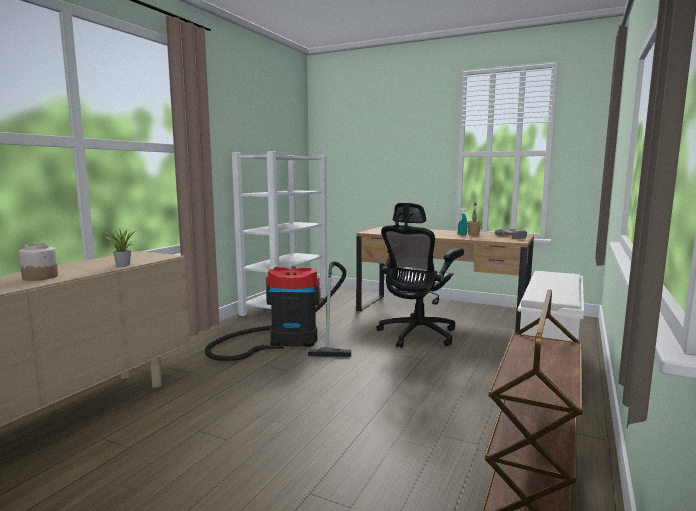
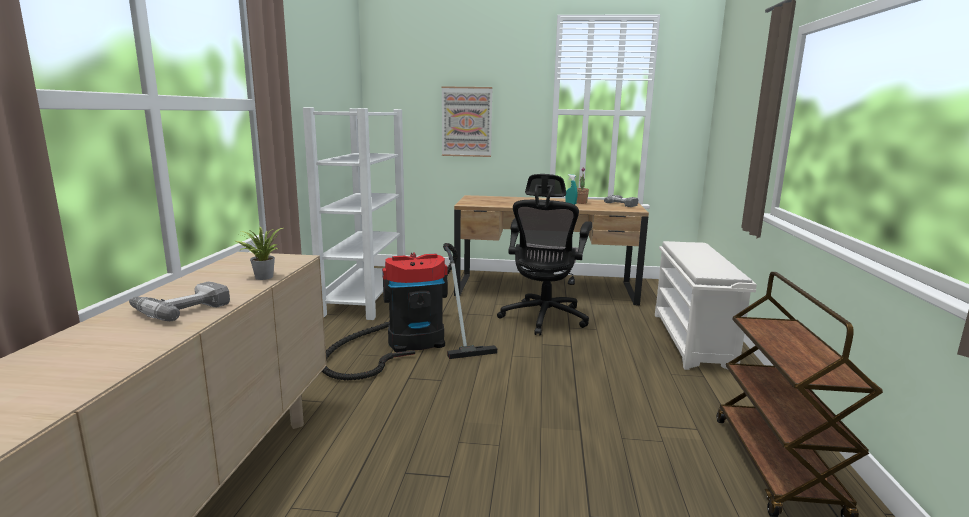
camera: 20 degrees left, 5 degrees up
jar [19,243,58,281] -> power drill [129,282,230,321]
none -> picture [442,86,492,157]

